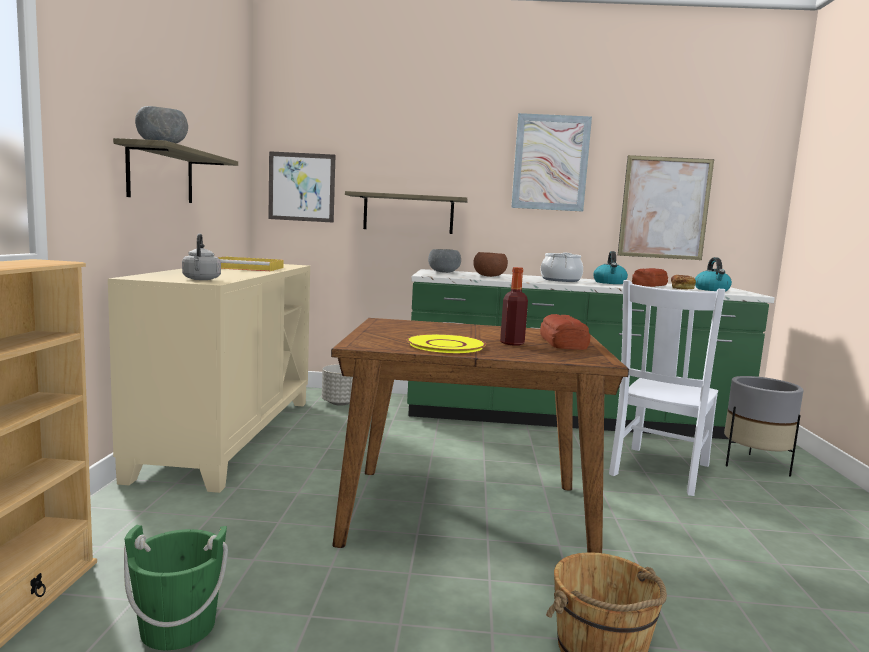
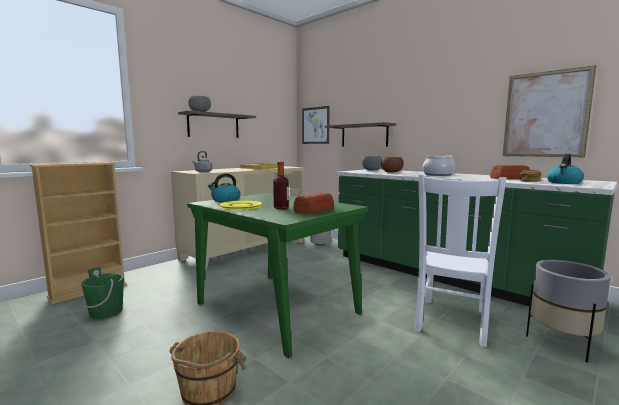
camera: 40 degrees right, 0 degrees up
brown dining table [331,318,629,553] -> green dining table [187,193,369,358]
picture [511,113,592,212] -> none
kettle [593,251,628,284] -> kettle moved to [208,174,240,202]
white chair [609,280,725,496] -> white chair turned 45 degrees counterclockwise [415,174,507,347]

